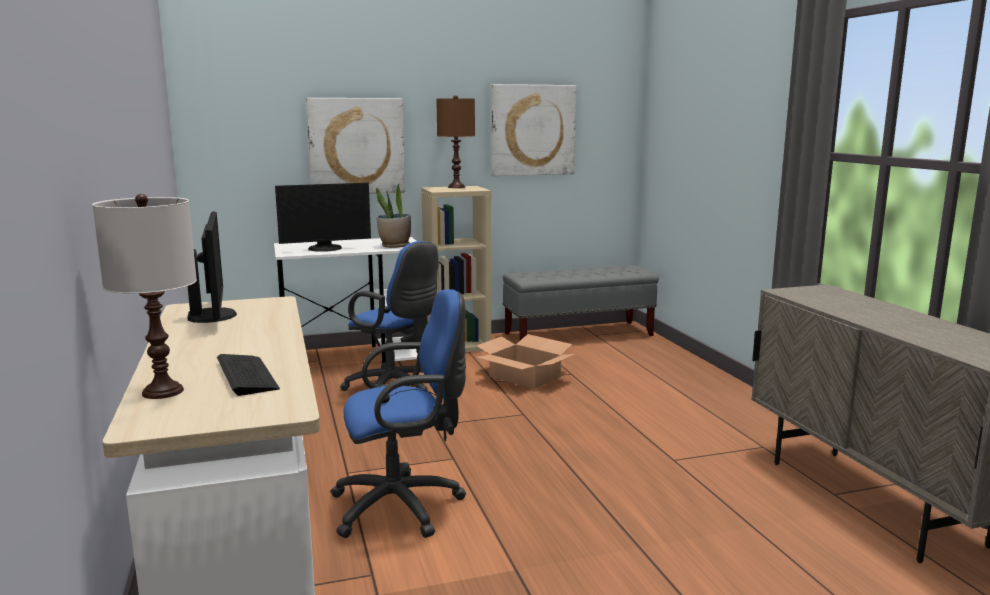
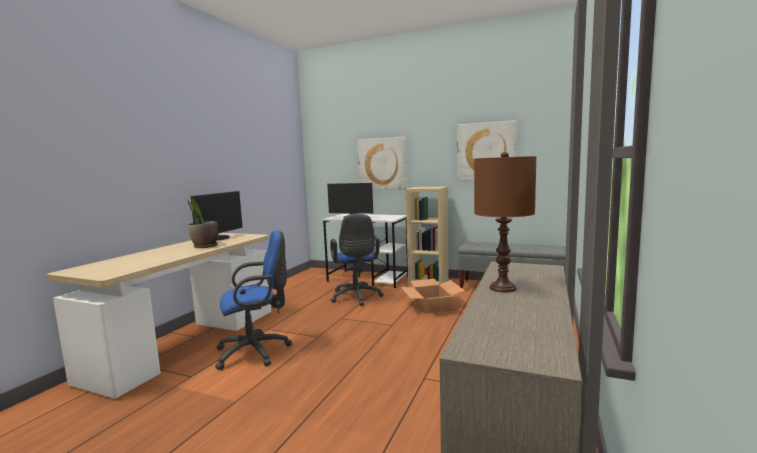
camera: 40 degrees right, 5 degrees down
white table lamp [92,194,197,399] -> none
keyboard [217,354,280,396] -> none
blue office chair [330,289,466,538] -> blue office chair turned 45 degrees counterclockwise [215,231,292,370]
potted plant [376,184,411,248] -> potted plant moved to [188,198,218,248]
brown table lamp [436,95,475,188] -> brown table lamp moved to [474,152,537,293]

